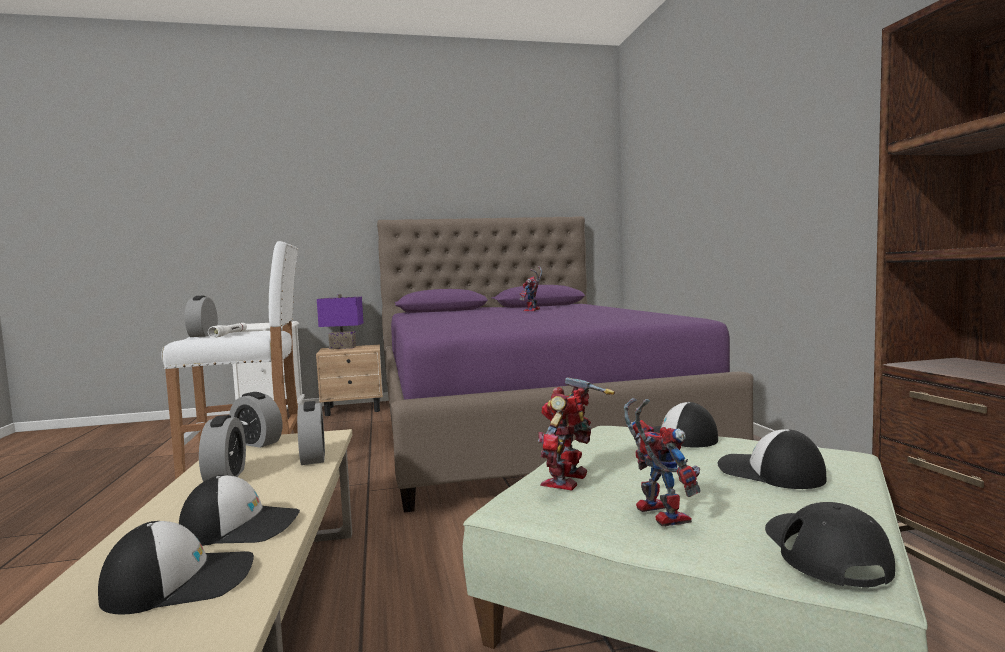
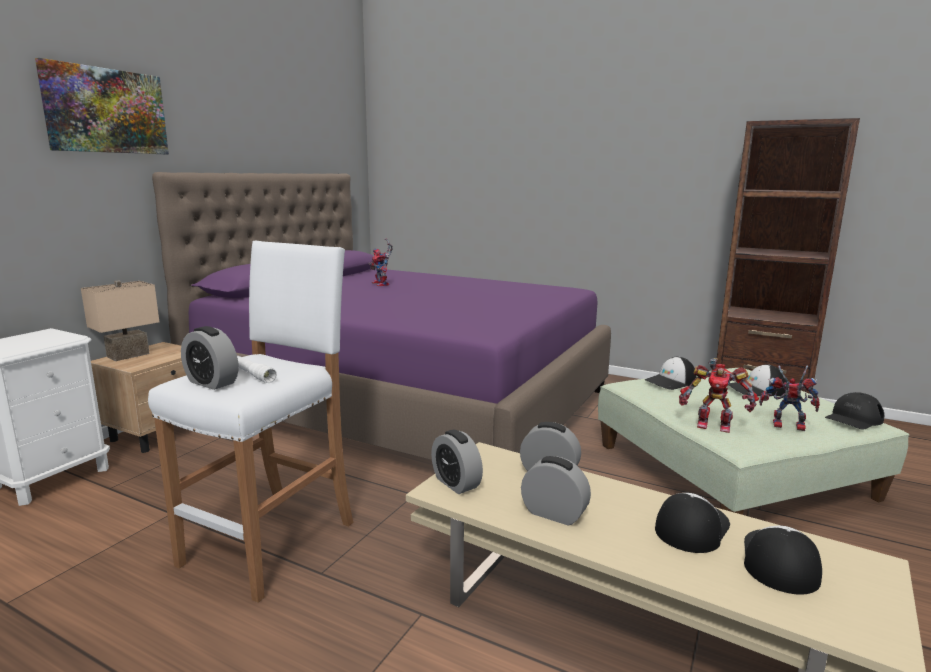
camera: 50 degrees left, 10 degrees up
alarm clock [229,392,282,448] -> alarm clock turned 75 degrees clockwise [431,430,483,494]
purple table lamp [317,294,363,349] -> beige table lamp [81,280,159,361]
toy robot [538,377,615,491] -> toy robot turned 45 degrees counterclockwise [679,358,759,433]
black cap [765,502,895,587] -> black cap turned 75 degrees counterclockwise [825,392,884,430]
none -> picture [35,58,169,154]

